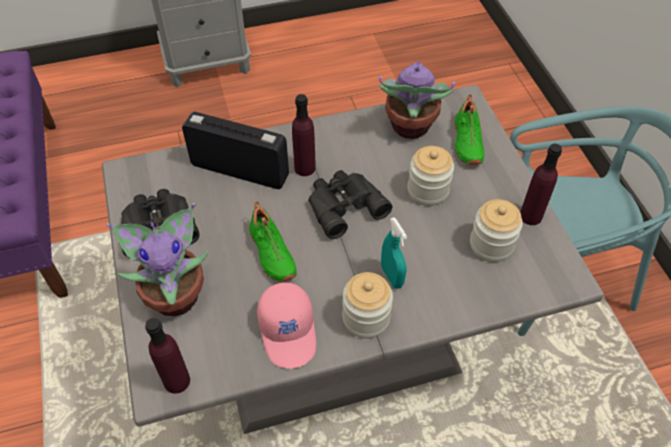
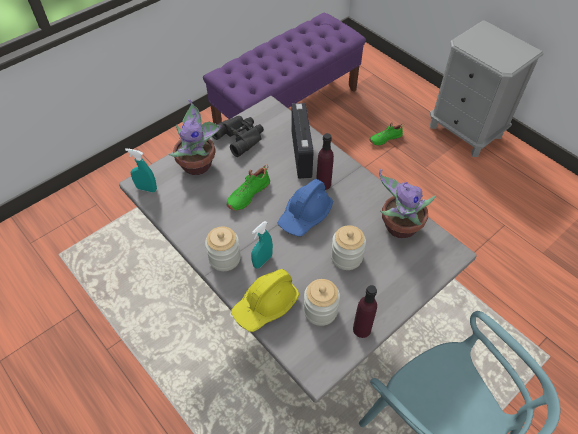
camera: 65 degrees right, 0 degrees up
purple bottle [145,318,190,394] -> turquoise spray bottle [125,148,157,192]
pink cap [257,283,316,369] -> none
black binoculars [308,170,392,239] -> blue hard hat [278,179,333,237]
green shoe [455,94,484,165] -> green shoe moved to [370,122,404,146]
none -> yellow hard hat [231,269,299,332]

